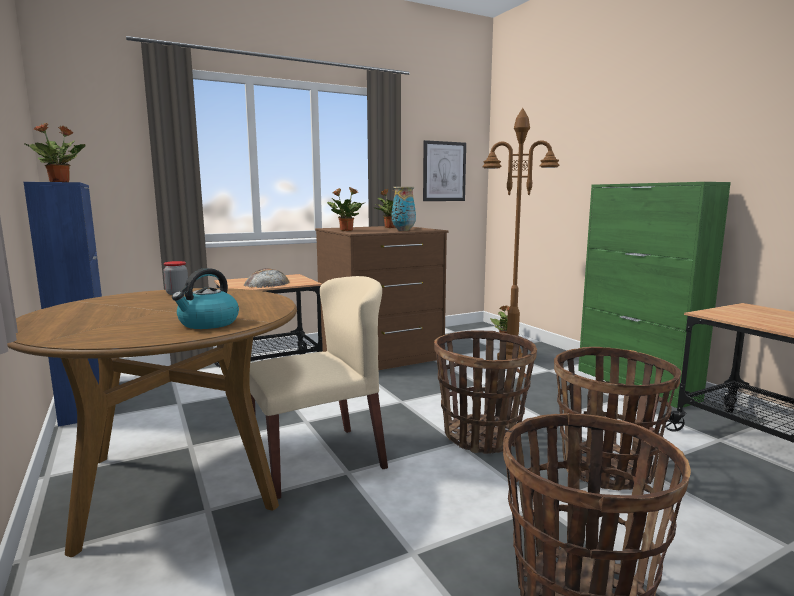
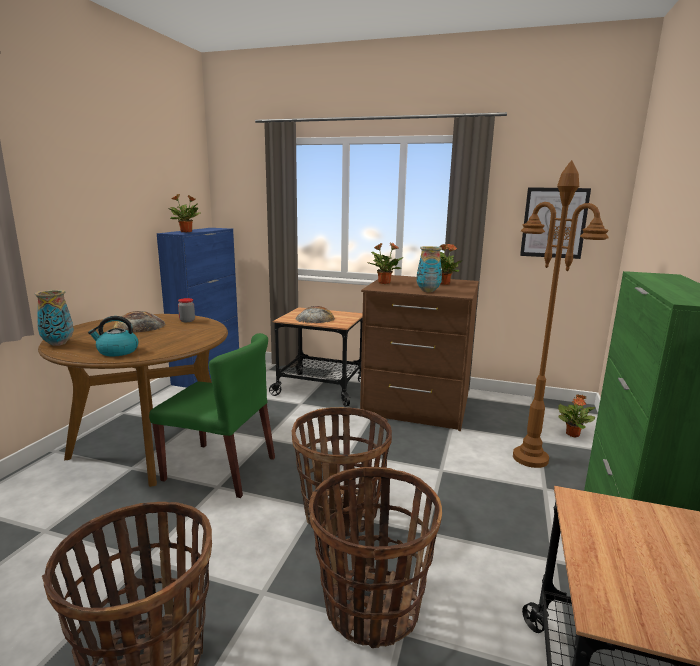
camera: 45 degrees right, 5 degrees up
beige chair [249,276,388,499] -> green chair [149,333,275,498]
none -> vase [35,290,74,346]
none -> bread [112,311,165,333]

